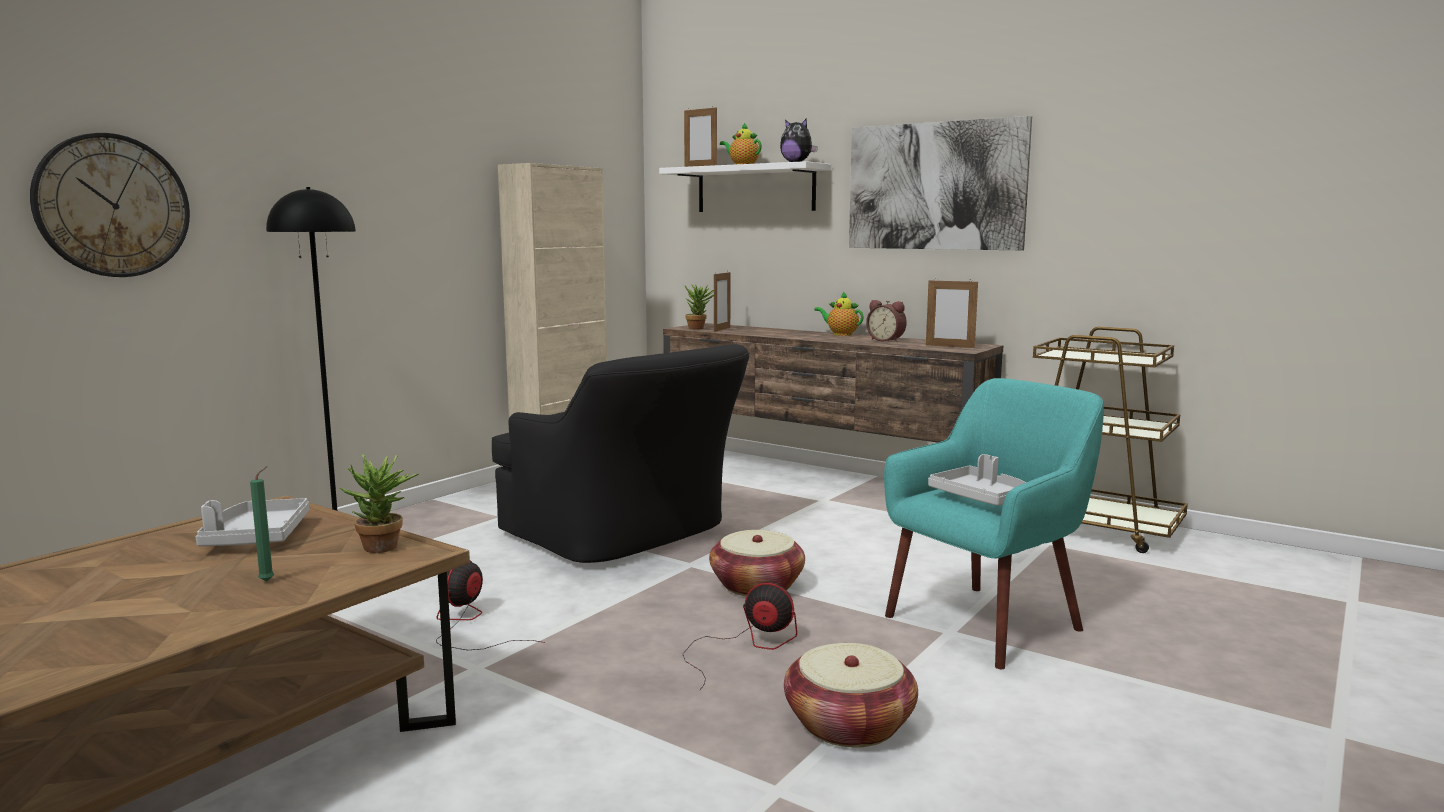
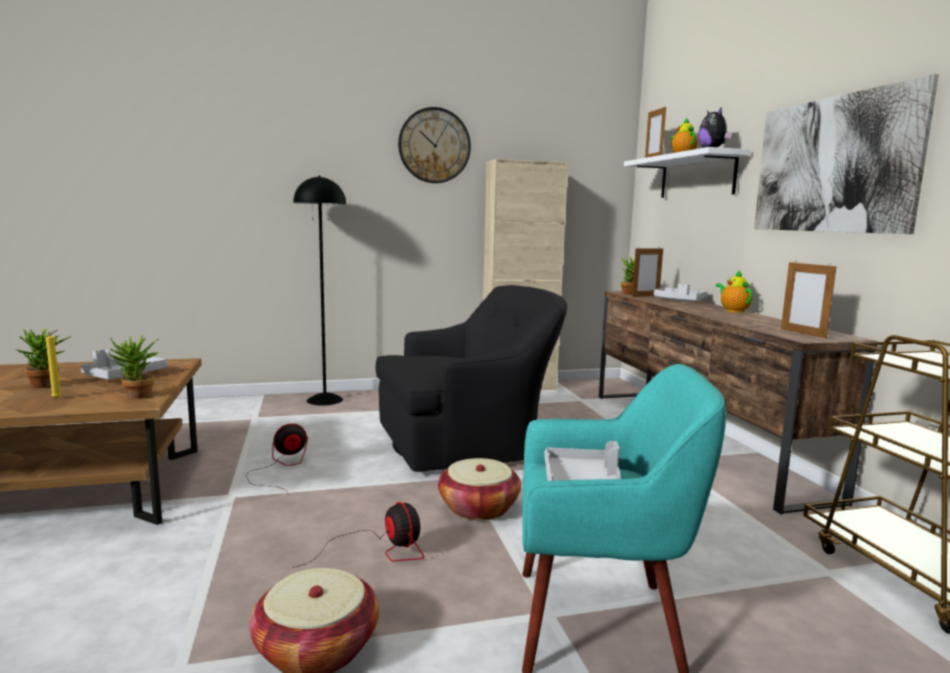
camera: 40 degrees right, 0 degrees up
wall clock [30,133,190,277] -> wall clock moved to [398,107,471,183]
green candle [250,466,274,582] -> yellow candle [46,330,62,399]
black armchair [492,344,749,563] -> black armchair turned 105 degrees counterclockwise [376,285,567,472]
alarm clock [866,300,907,342] -> none
none -> potted plant [16,328,70,388]
none -> grey tray [654,284,708,302]

